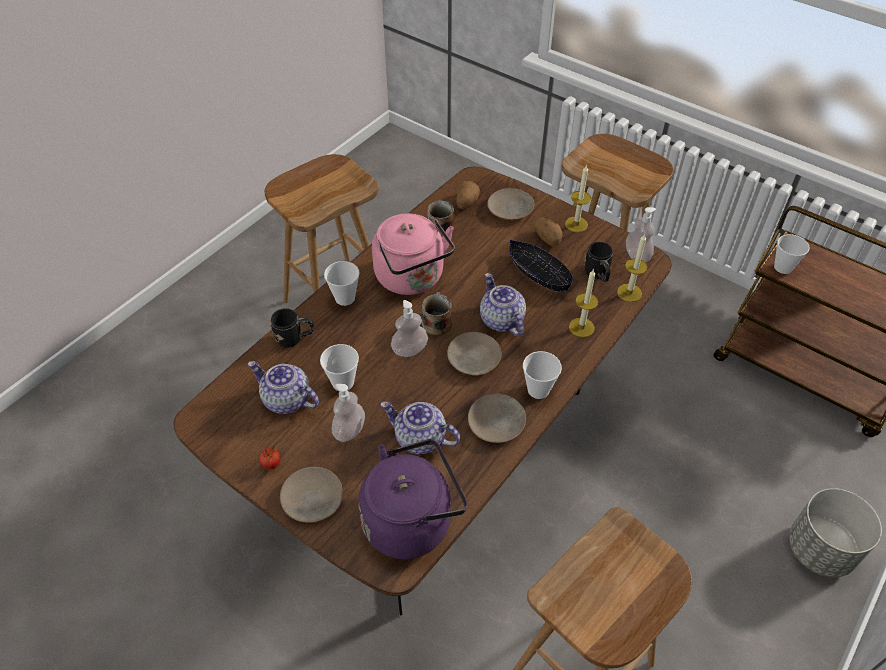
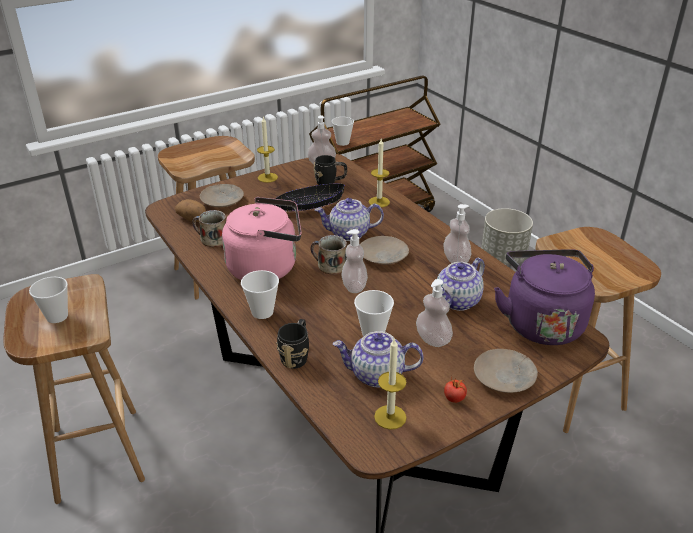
camera: 70 degrees left, 15 degrees down
teapot [248,361,319,414] -> teapot turned 45 degrees clockwise [333,331,424,387]
beige plate [468,393,526,443] -> soap dispenser [443,204,471,263]
cup [523,351,562,399] -> cup moved to [29,277,68,323]
potato [533,217,563,246] -> none
candle [617,234,647,302] -> candle moved to [374,337,407,430]

